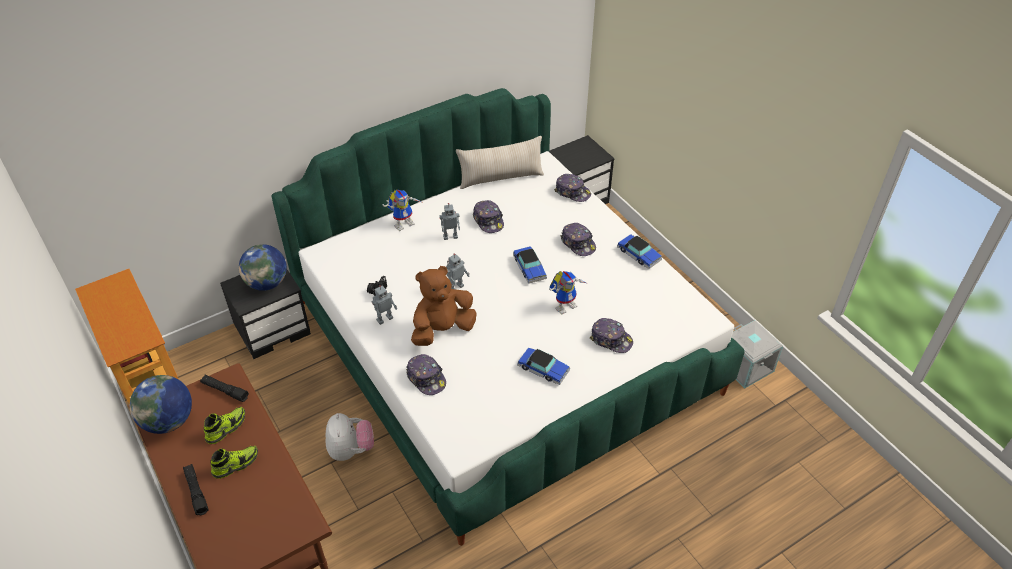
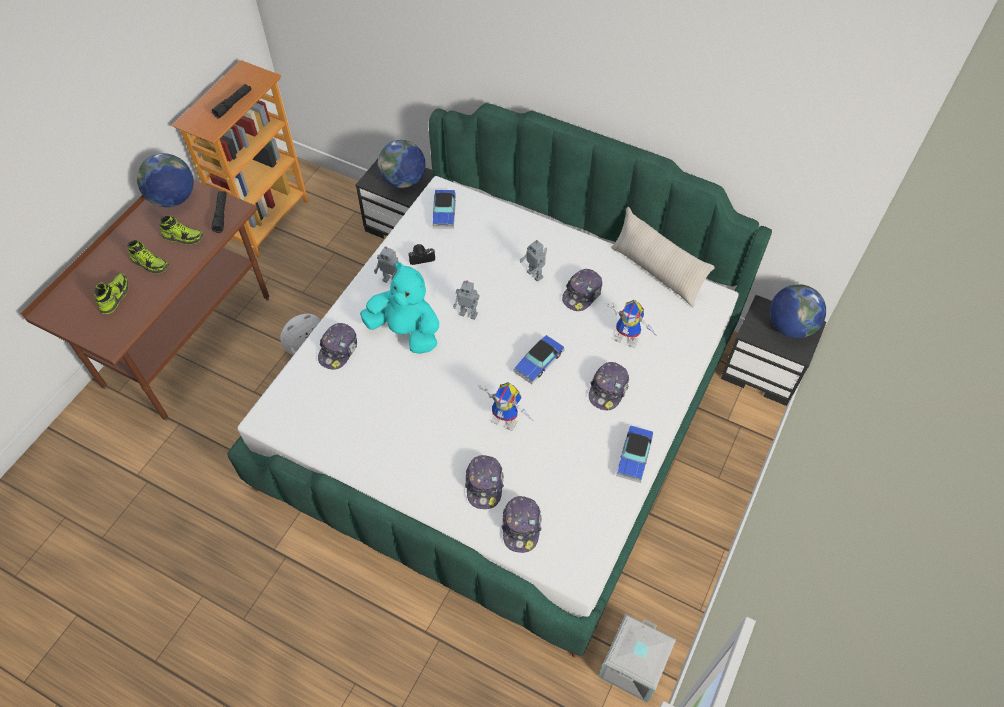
camera: 60 degrees right, 10 degrees up
black flashlight [183,464,209,515] -> black flashlight moved to [211,84,251,119]
toy robot [382,190,421,231] -> toy robot moved to [606,300,657,348]
brown plush toy [411,266,477,346] -> turquoise plush toy [360,262,439,354]
toy car [517,348,570,385] -> toy car moved to [432,190,456,229]
cap [554,174,591,202] -> cap moved to [501,496,542,553]
none -> shoe [94,273,129,314]
none -> globe [770,284,826,338]

